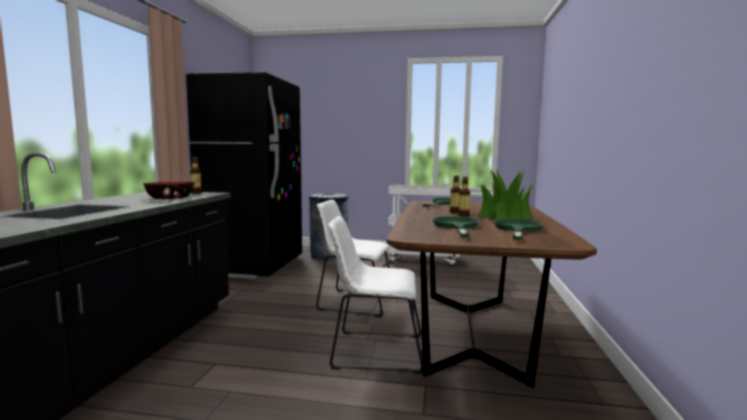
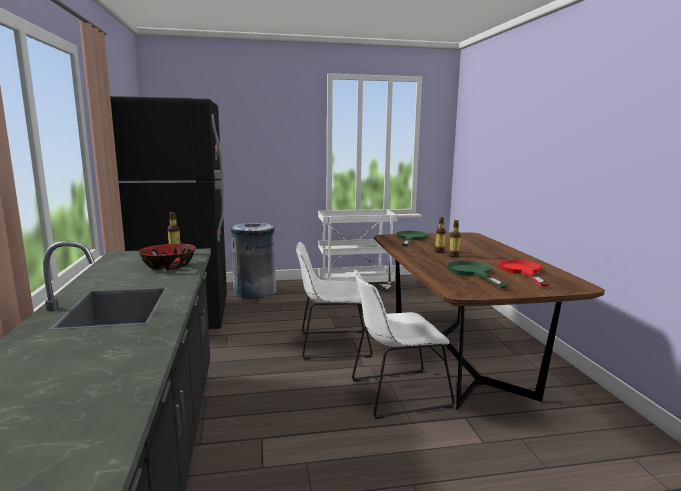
camera: 20 degrees left, 5 degrees up
potted plant [477,170,533,219] -> none
green frying pan [494,219,544,240] -> red frying pan [498,259,549,287]

